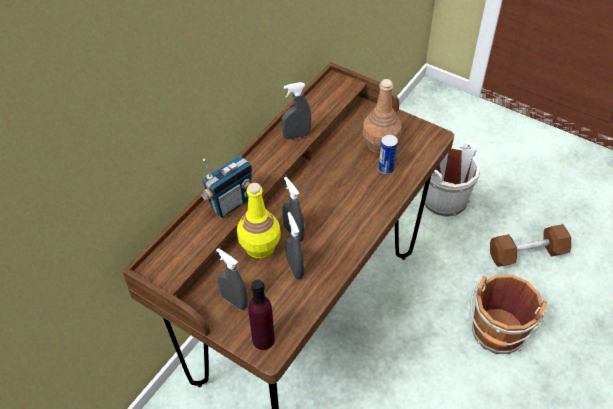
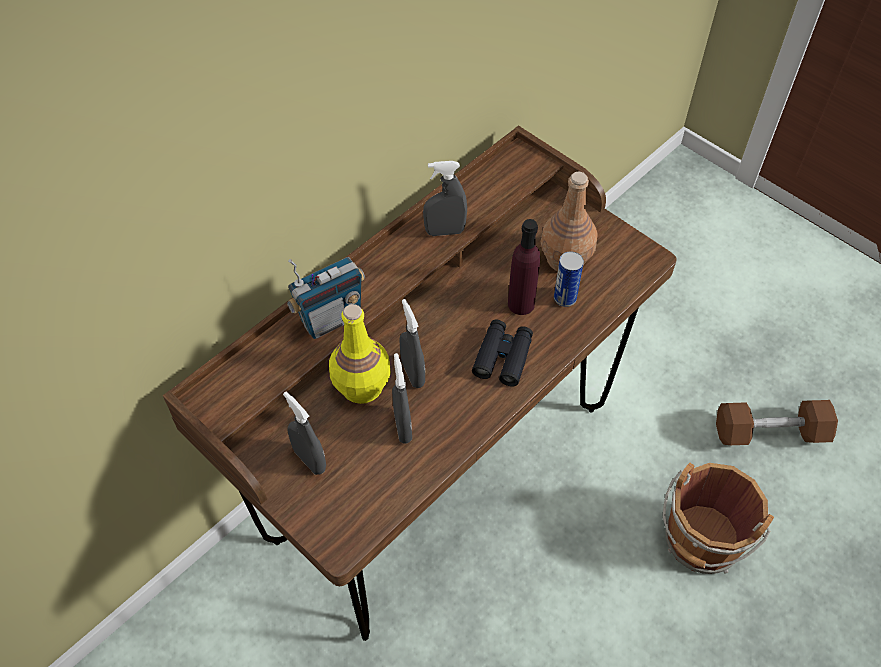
camera: 10 degrees right, 5 degrees up
purple bottle [248,280,275,350] -> purple bottle moved to [508,219,540,315]
white bucket [422,141,480,217] -> none
none -> black binoculars [472,320,533,386]

